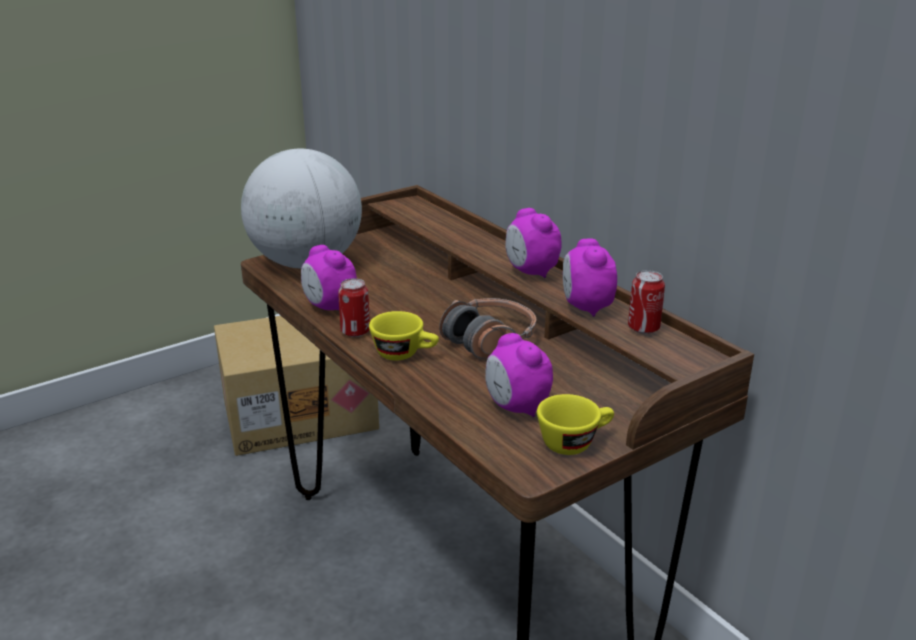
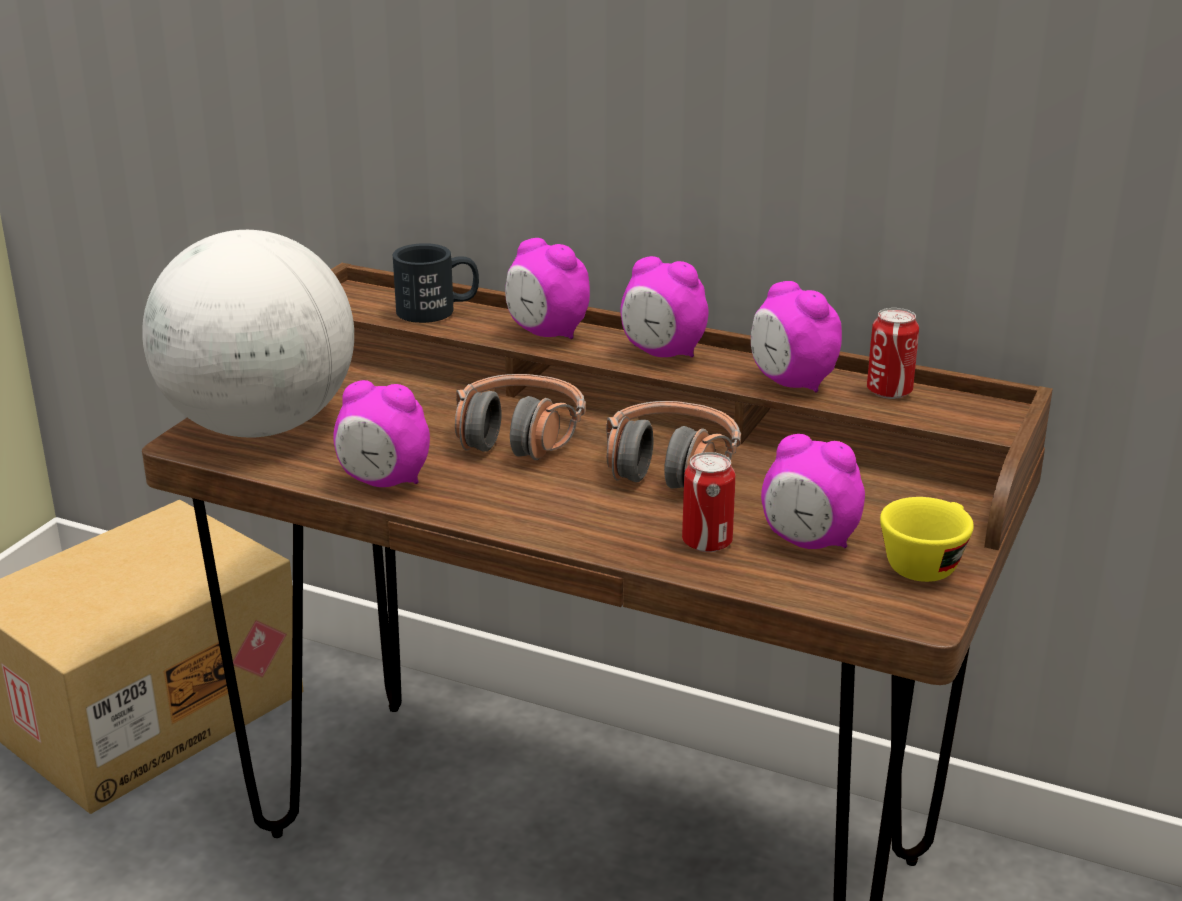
camera: 30 degrees left, 0 degrees up
can [338,278,370,337] -> can moved to [682,452,735,552]
yellow cup [369,311,439,360] -> none
none -> black mug [392,243,479,323]
none -> headphones [455,374,586,460]
none -> alarm clock [505,238,590,339]

